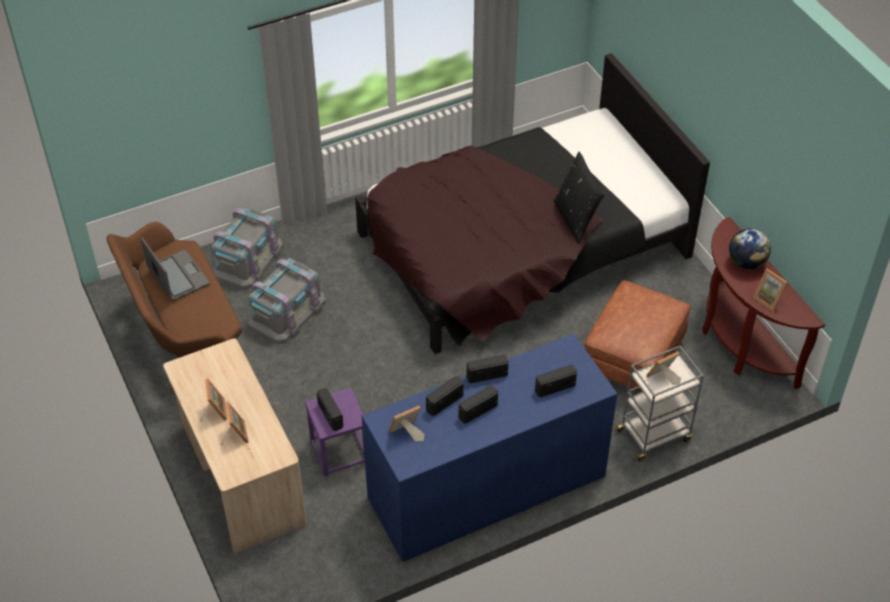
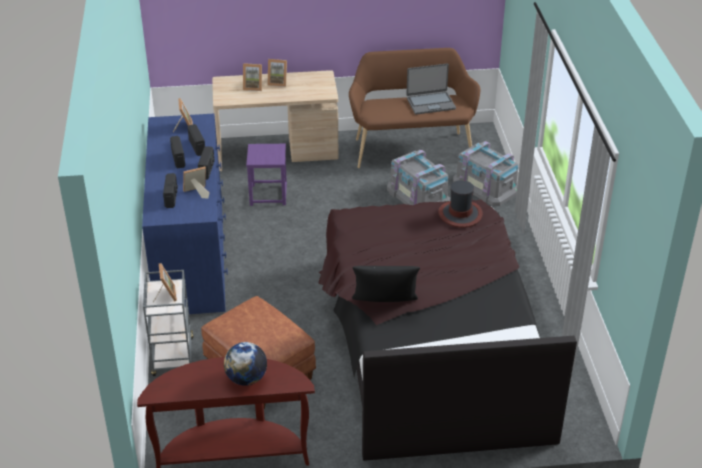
camera: 110 degrees right, 10 degrees down
radio [317,388,343,431] -> none
picture frame [753,269,787,311] -> picture frame moved to [183,166,209,198]
none -> hat [438,180,483,228]

